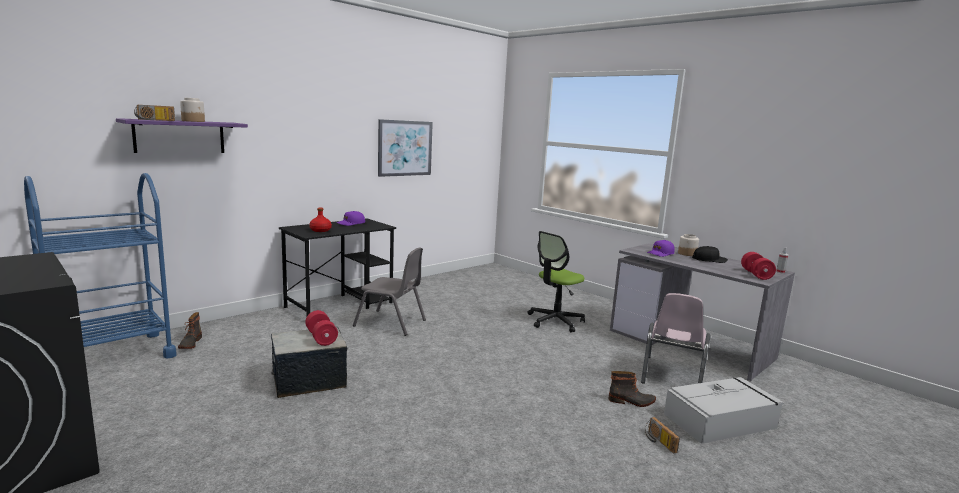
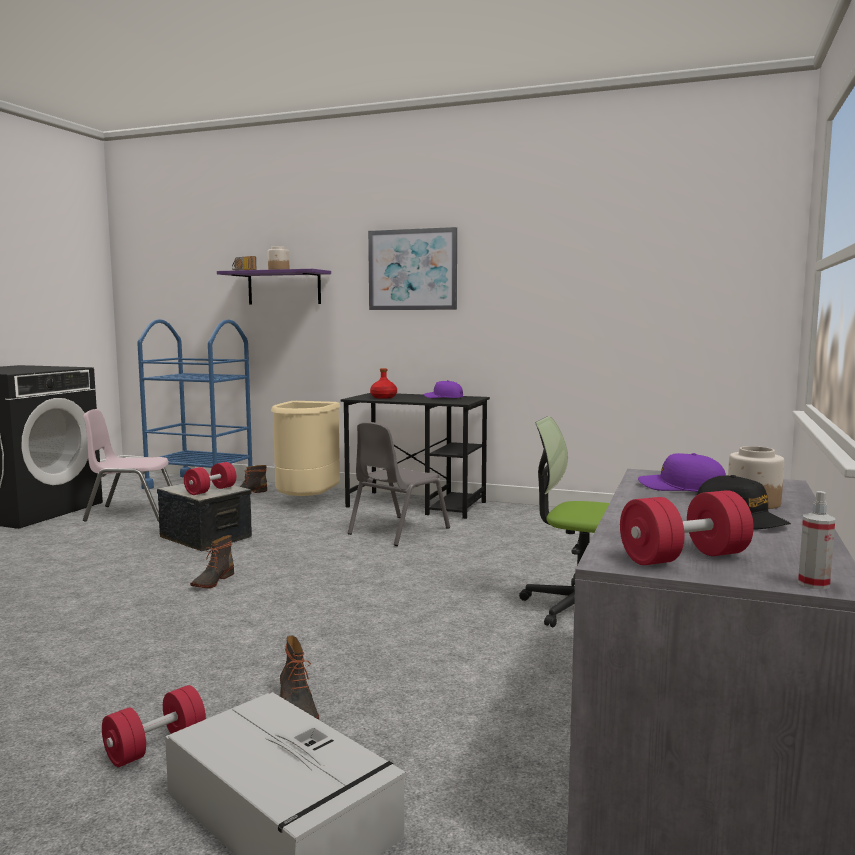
camera: 65 degrees right, 5 degrees down
grey chair [353,247,426,336] -> grey chair turned 45 degrees clockwise [348,422,450,546]
picture [378,119,433,177] -> picture moved to [368,227,457,310]
pink chair [641,293,711,384] -> pink chair moved to [83,409,172,522]
radio [645,417,680,453] -> red dumbbell [102,685,206,767]
none -> boot [190,535,234,588]
none -> beige trash can [271,401,340,496]

